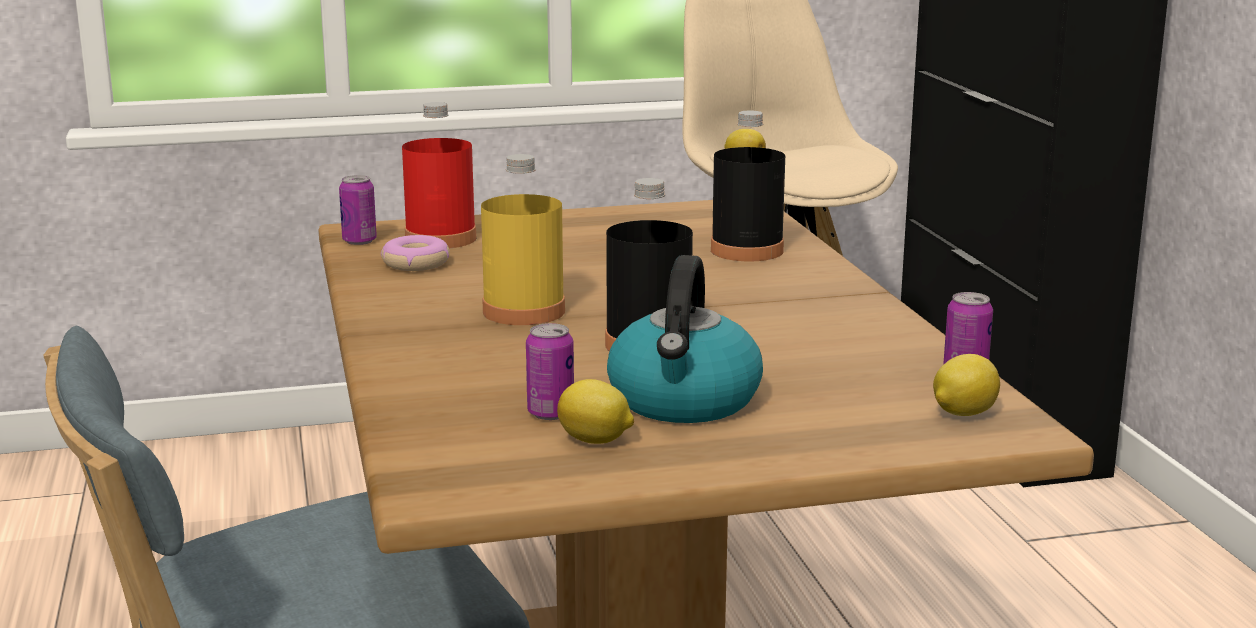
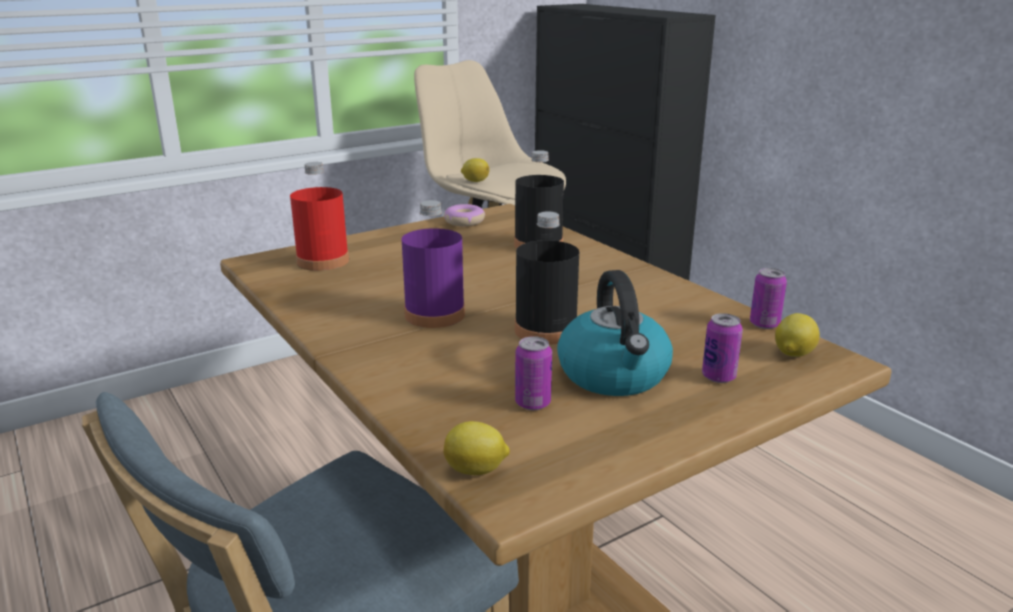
camera: 20 degrees left, 5 degrees up
can [339,175,377,245] -> can moved to [702,313,743,383]
donut [381,235,450,271] -> donut moved to [444,204,485,226]
yellow bottle [481,154,565,325] -> purple bottle [402,200,465,328]
lemon [557,379,634,444] -> lemon moved to [443,421,510,475]

